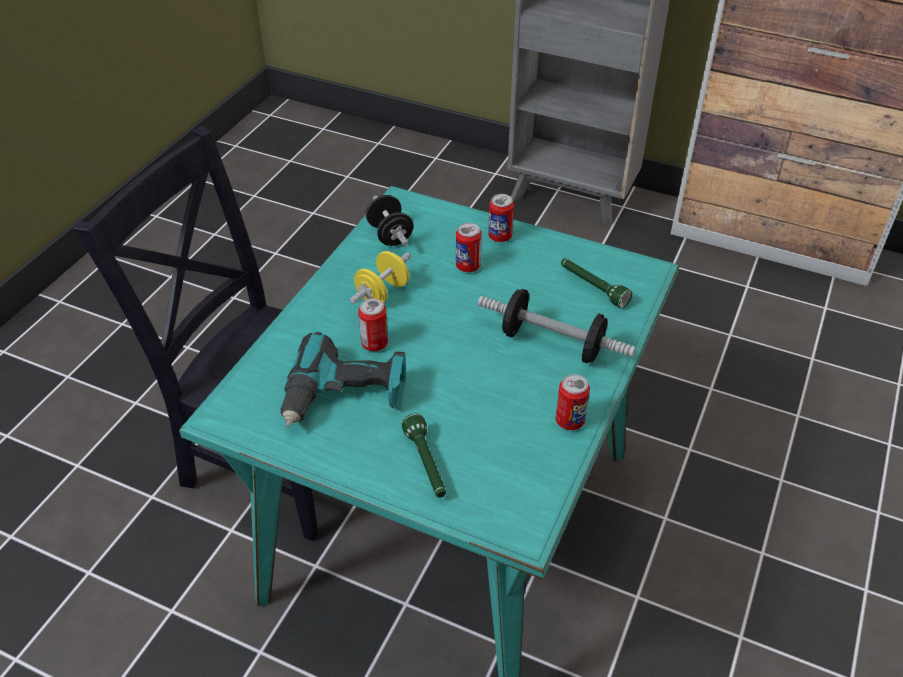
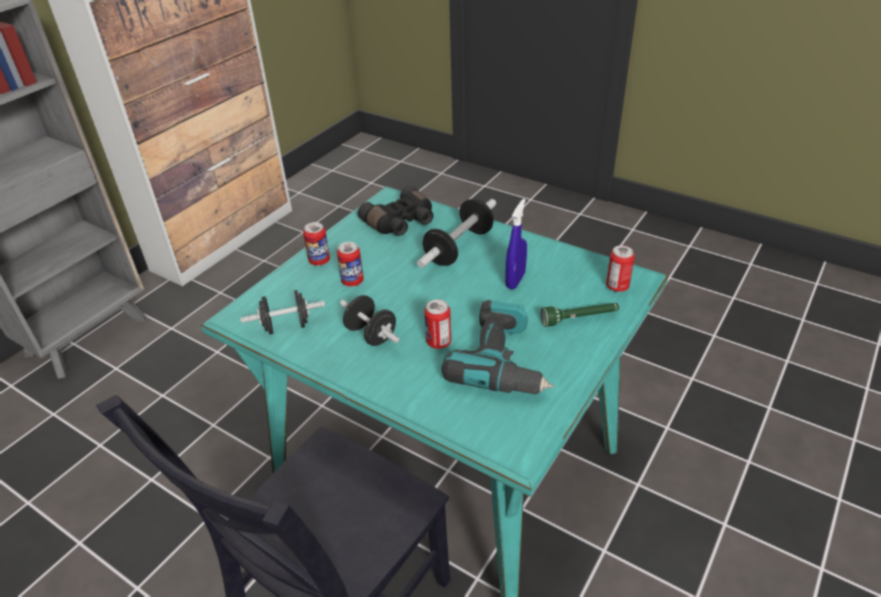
camera: 80 degrees left, 5 degrees down
yellow dumbbell [350,251,411,304] -> black dumbbell [340,295,400,346]
can [555,374,590,430] -> can moved to [606,246,635,292]
green flashlight [561,258,632,308] -> black binoculars [358,186,434,236]
none -> blue spray bottle [505,199,527,289]

